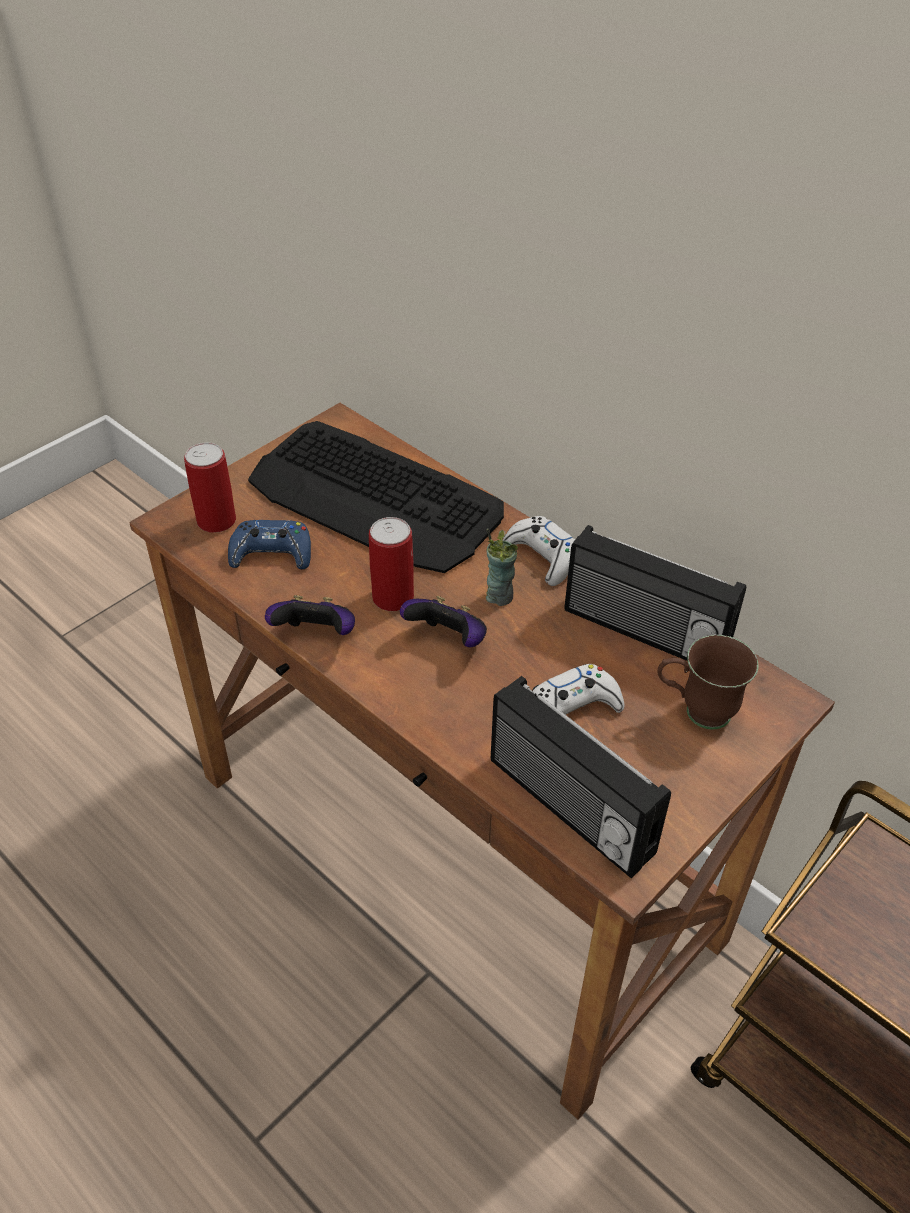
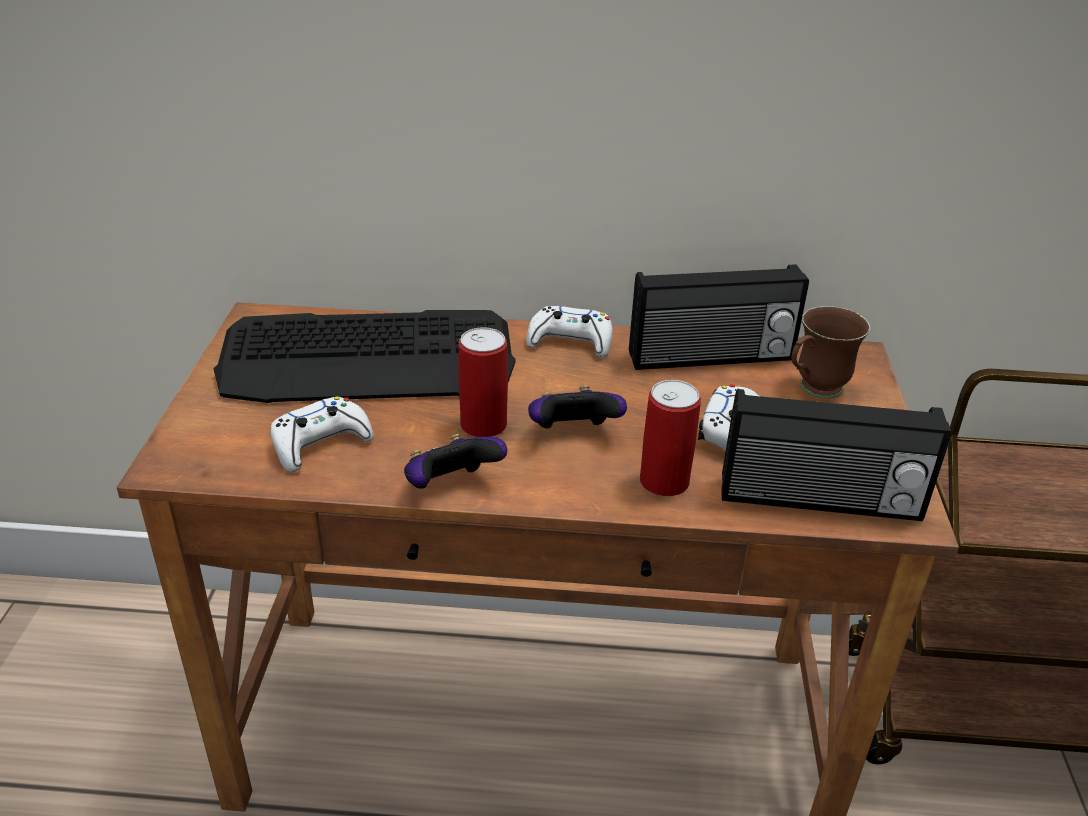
camera: 40 degrees left, 10 degrees down
can [184,443,236,533] -> can moved to [640,380,701,496]
blue game controller [228,520,311,569] -> white game controller [271,396,374,473]
cup [486,528,518,606] -> none

